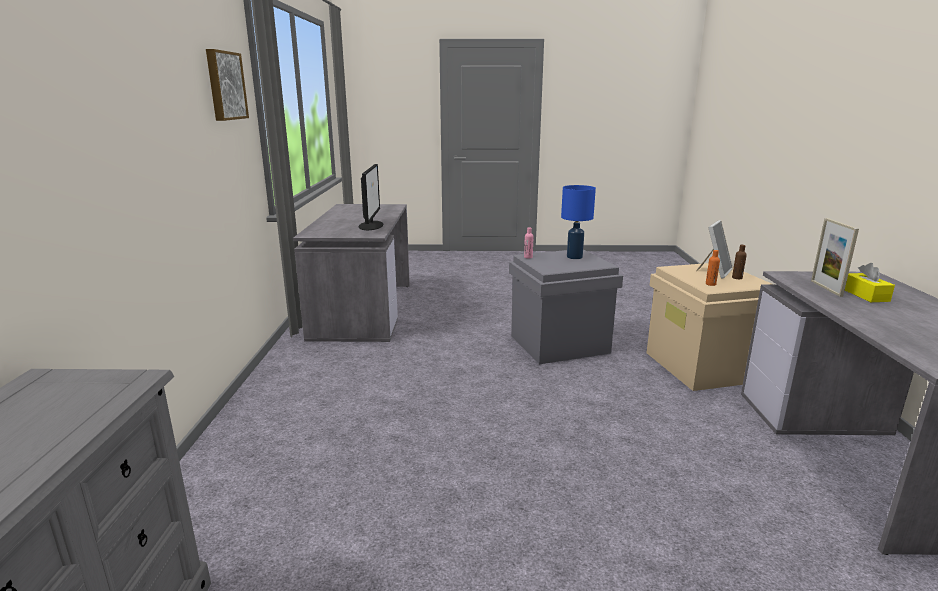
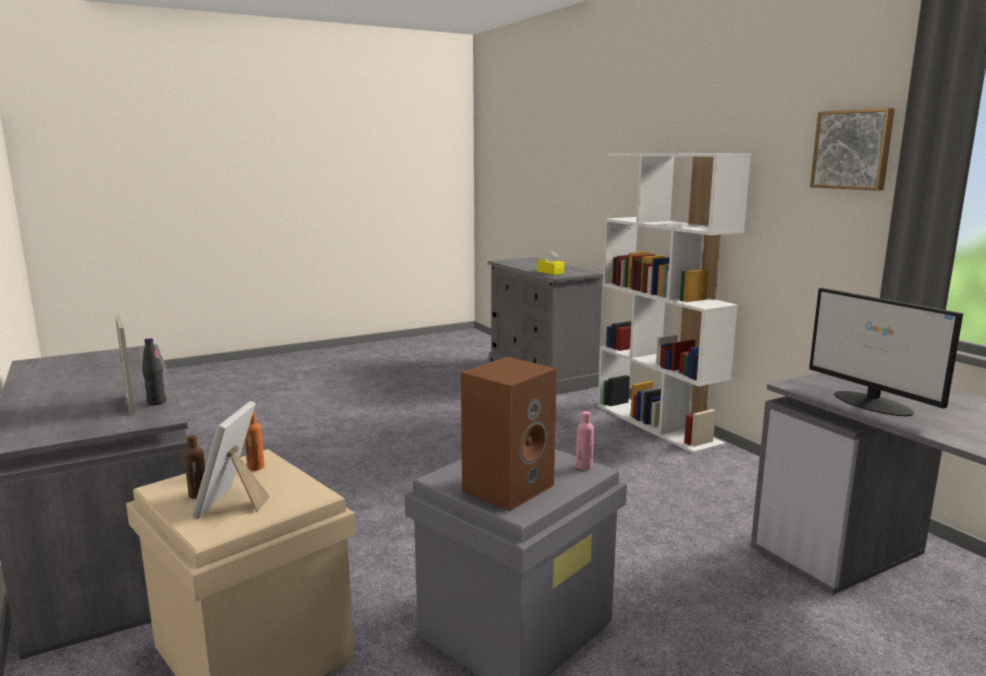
camera: 150 degrees right, 5 degrees down
blue table lamp [561,185,596,259] -> brown speaker [461,357,557,511]
yellow tissue box [845,263,895,302] -> yellow tissue box moved to [537,250,564,275]
none -> black bottle [142,338,167,405]
none -> white bookcase [598,153,751,454]

